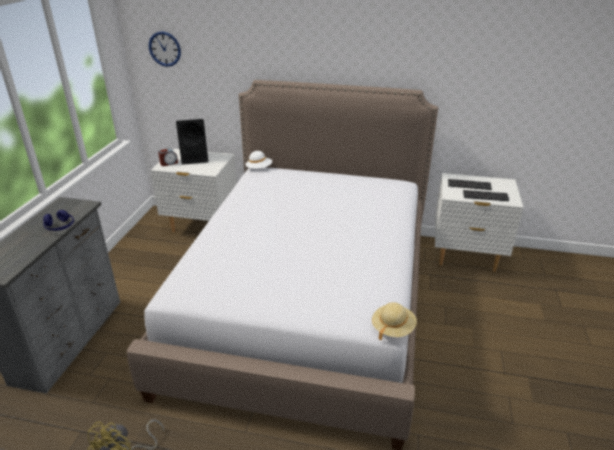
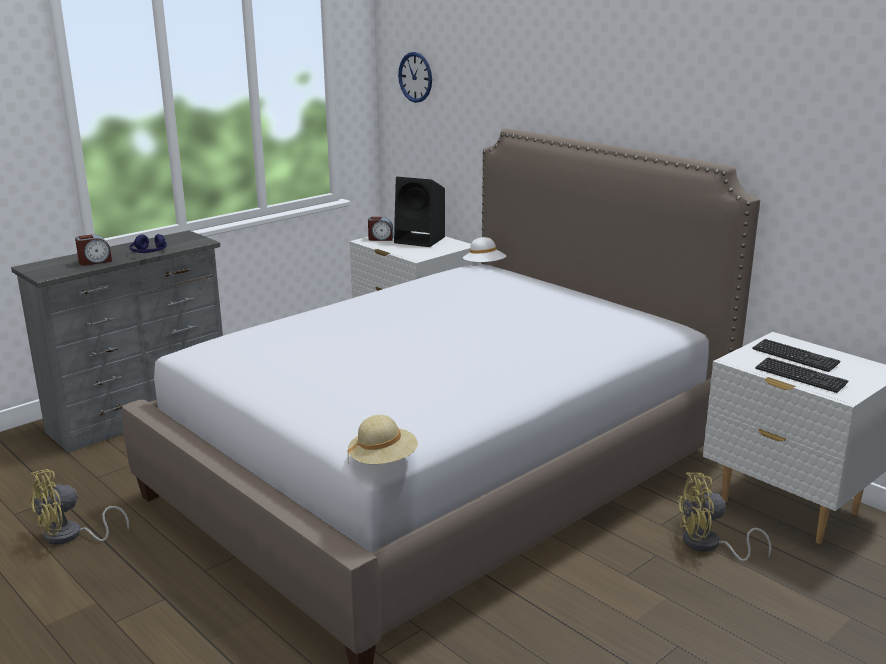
camera: 35 degrees right, 10 degrees down
none -> alarm clock [75,235,112,266]
none -> yellow fan [675,473,772,562]

